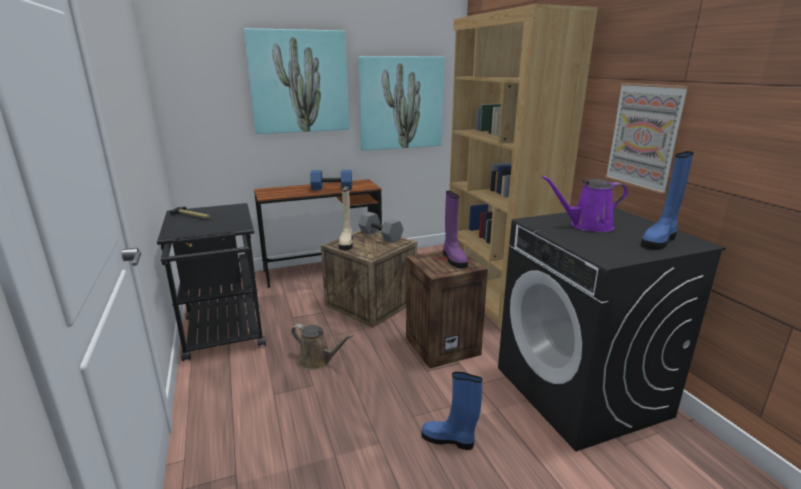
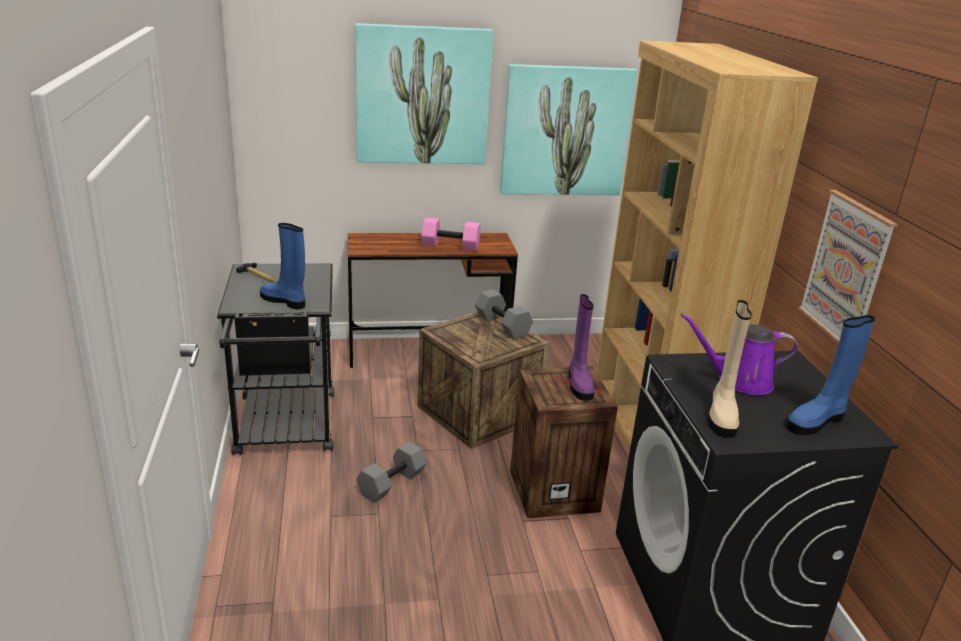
camera: 10 degrees right, 5 degrees up
brown watering can [291,324,353,370] -> grey dumbbell [356,442,427,503]
blue dumbbell [310,170,352,190] -> pink dumbbell [421,217,480,251]
beige boot [339,185,353,250] -> beige boot moved to [708,300,752,438]
blue boot [422,372,482,450] -> blue boot moved to [260,223,305,309]

